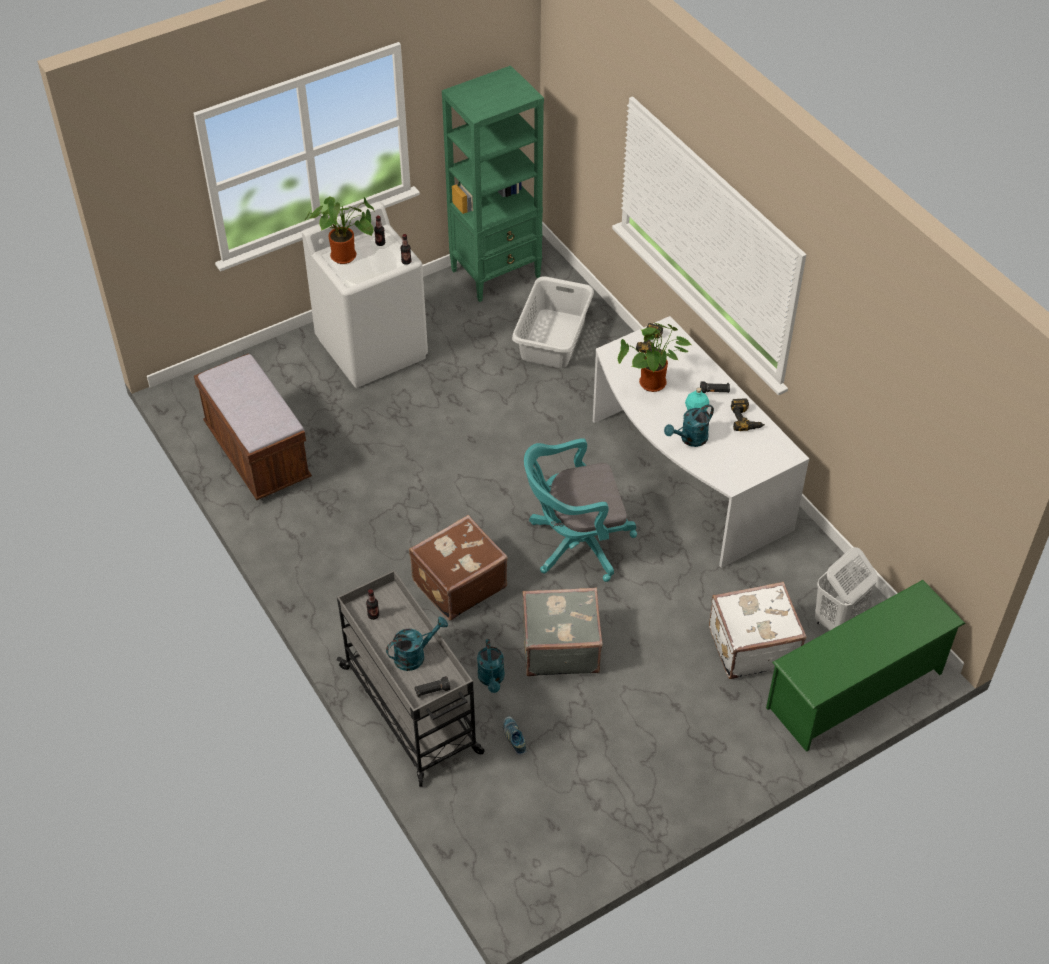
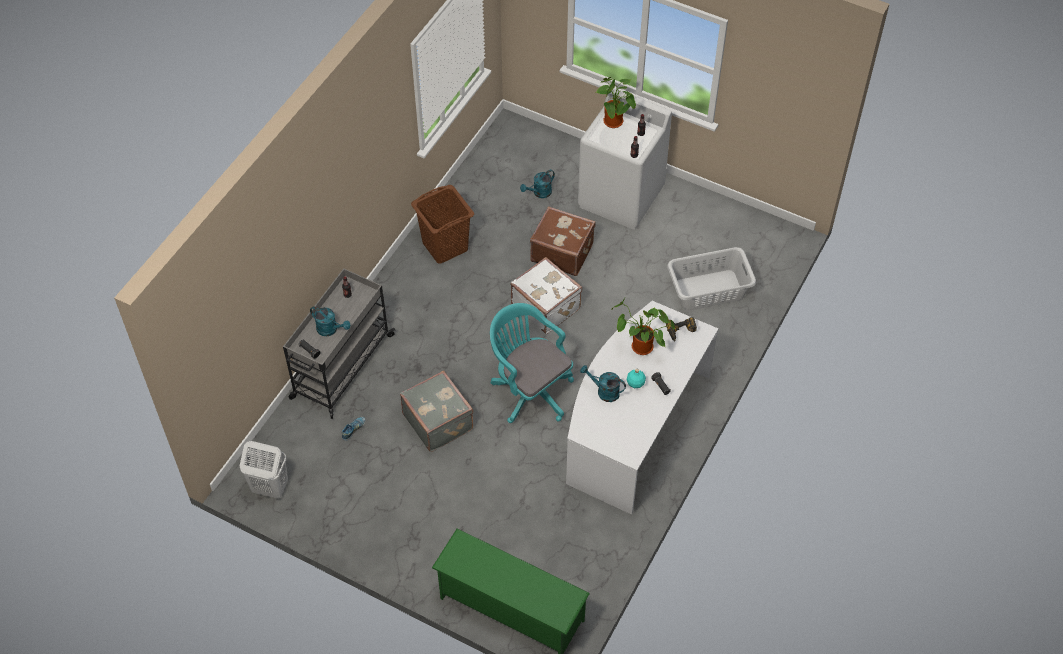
camera: 60 degrees right, 5 degrees up
brown bench [194,353,312,500] -> none
brown suitcase [409,515,508,621] -> brown suitcase moved to [530,206,596,276]
green bookcase [442,66,544,302] -> none
turquoise watering can [477,639,505,693] -> turquoise watering can moved to [520,170,555,198]
white suitcase [709,582,807,679] -> white suitcase moved to [511,257,582,334]
power drill [731,398,765,431] -> none
white laundry basket [815,547,877,630] -> white laundry basket moved to [240,441,288,499]
none -> brown laundry basket [411,185,474,264]

